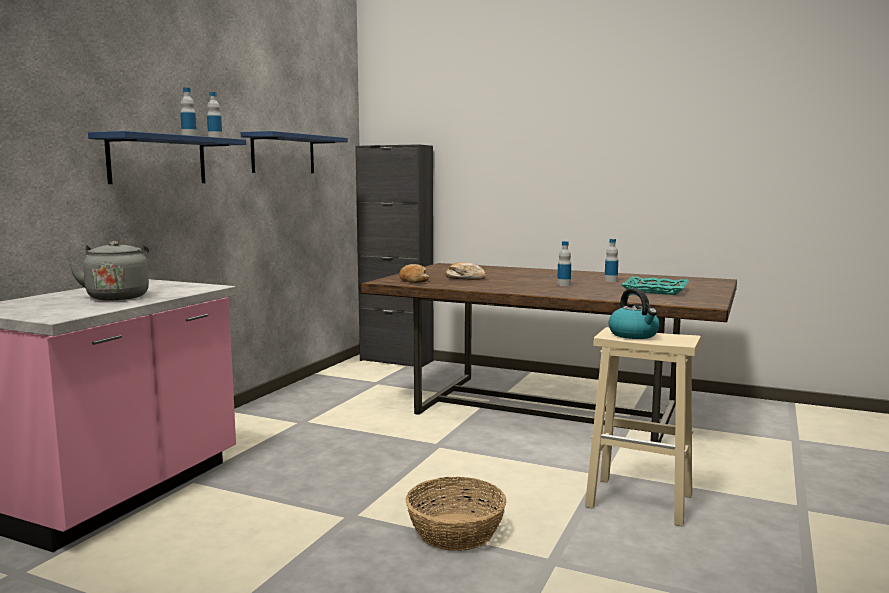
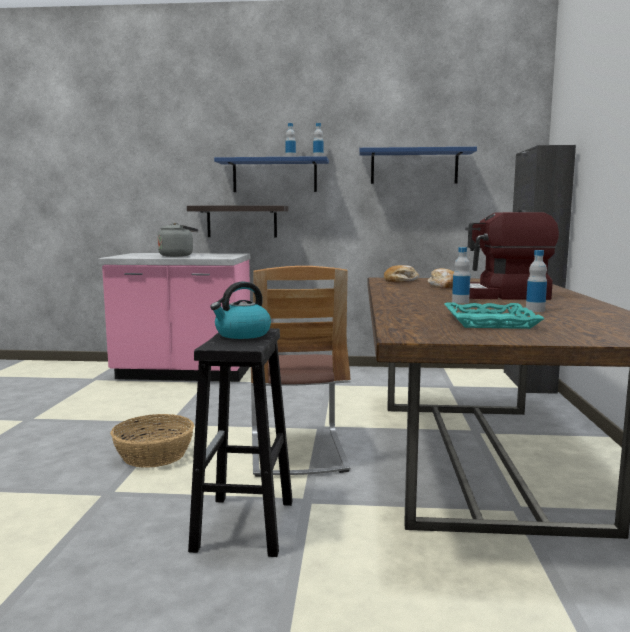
camera: 70 degrees right, 0 degrees up
beige stool [585,327,701,527] -> black stool [188,328,293,557]
none -> shelf [187,205,288,237]
none -> chair [251,266,351,477]
none -> coffee machine [465,210,559,300]

